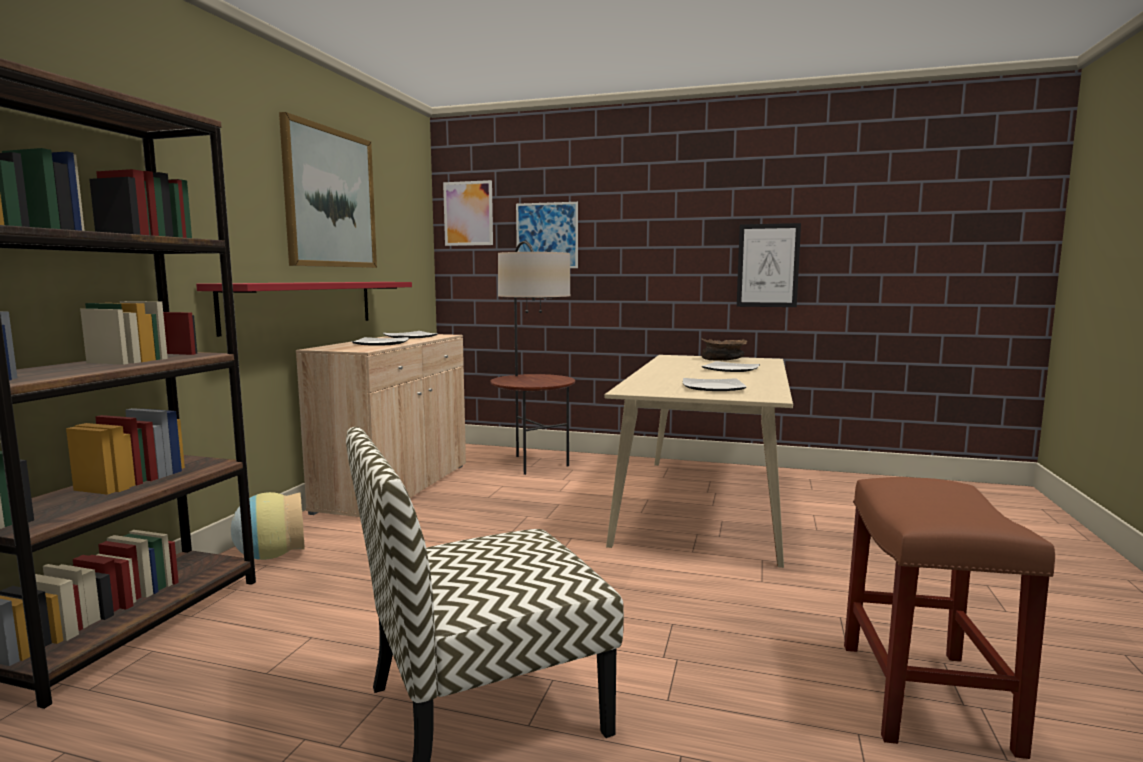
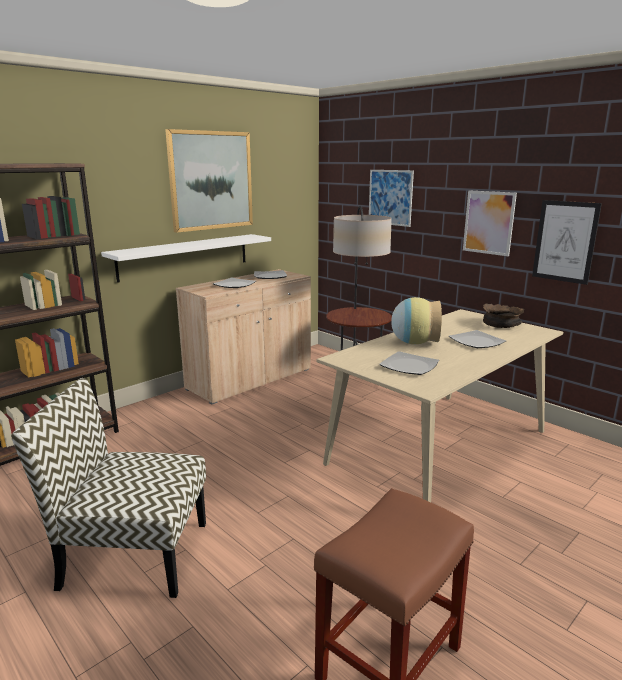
camera: 30 degrees right, 10 degrees up
red shelf [196,282,412,337] -> white shelf [101,234,271,283]
vase [231,492,305,560] -> vase moved to [391,297,442,344]
picture [443,180,493,246] -> picture moved to [463,190,517,256]

